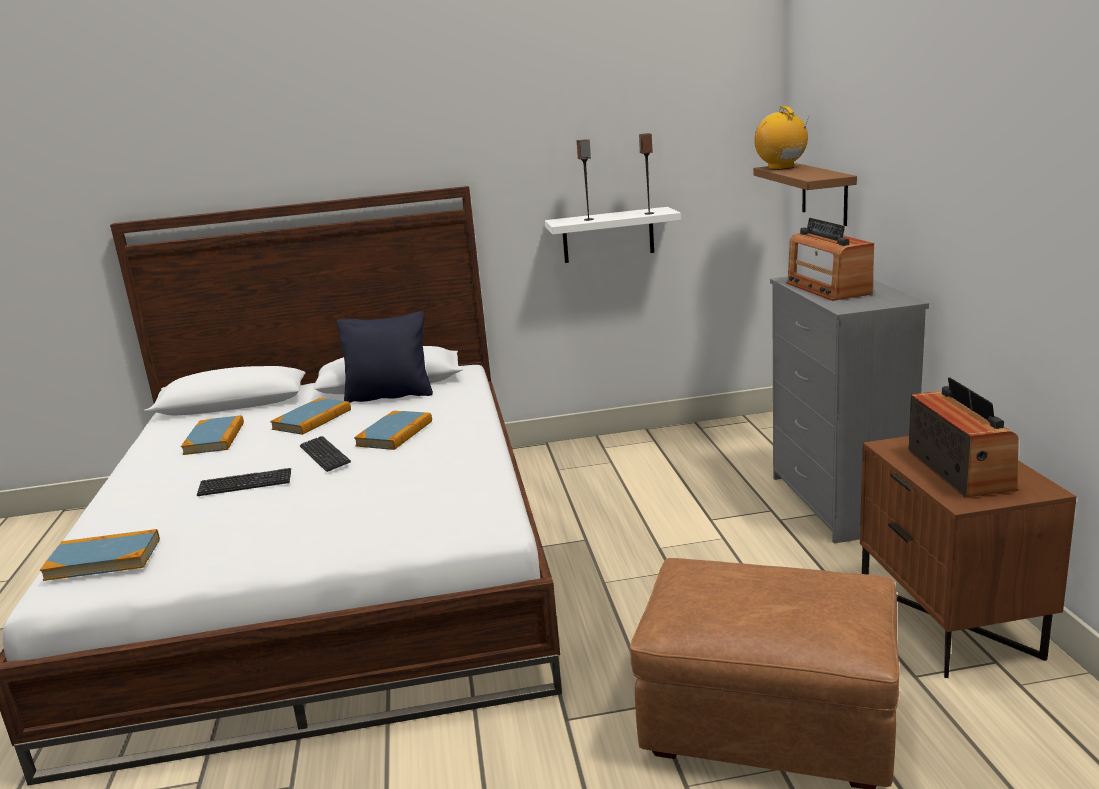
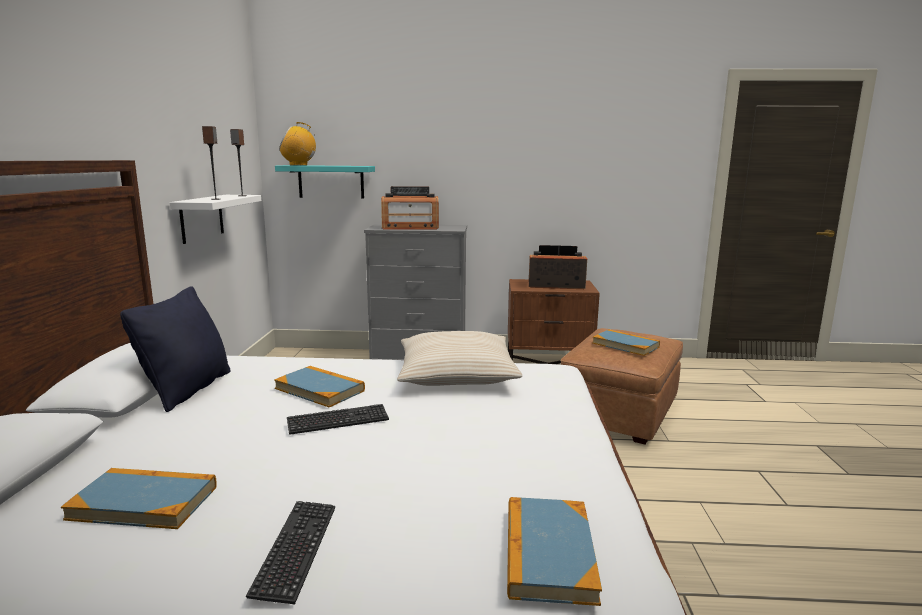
camera: 80 degrees left, 5 degrees down
keyboard [197,468,291,496] -> keyboard moved to [246,501,335,604]
book [270,398,351,435] -> book moved to [592,329,660,356]
brown shelf [753,163,857,226] -> turquoise shelf [275,165,375,199]
none -> beige pillow [397,331,522,386]

